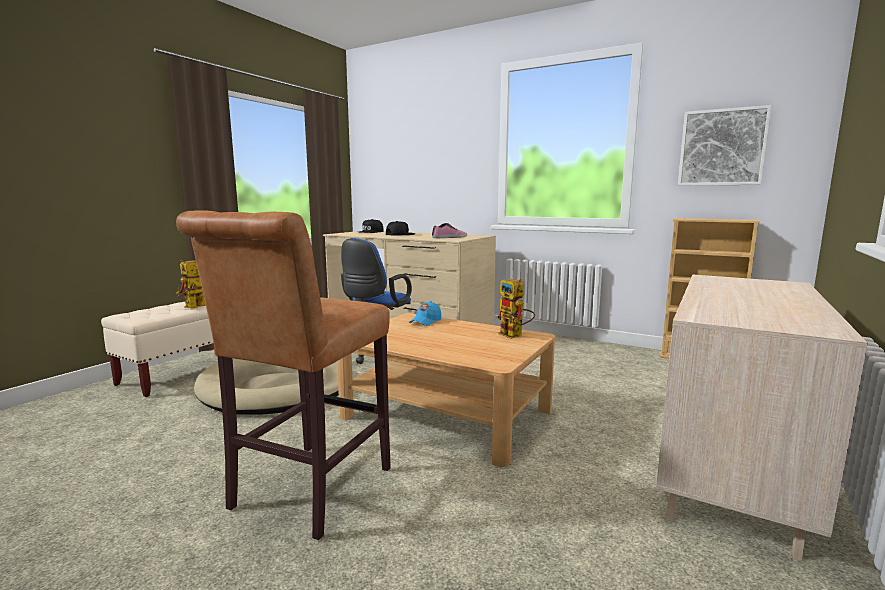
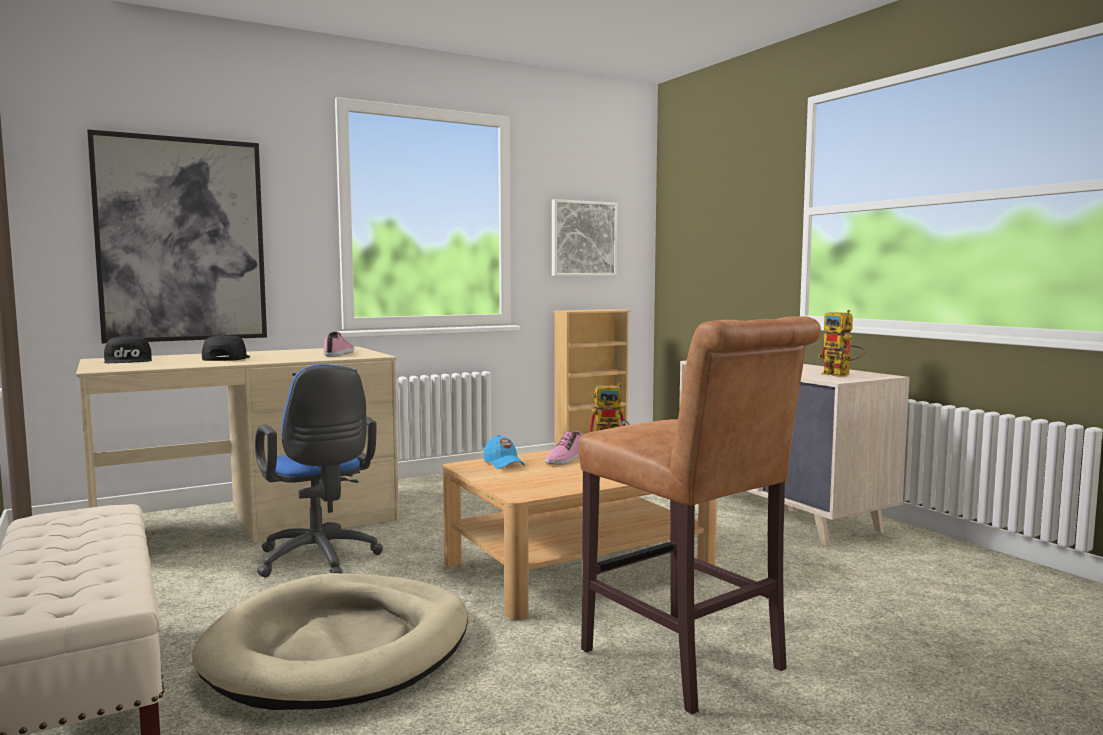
camera: 60 degrees left, 5 degrees down
toy robot [176,260,206,308] -> toy robot moved to [818,310,866,377]
none -> picture [87,129,267,343]
none -> shoe [545,431,582,465]

